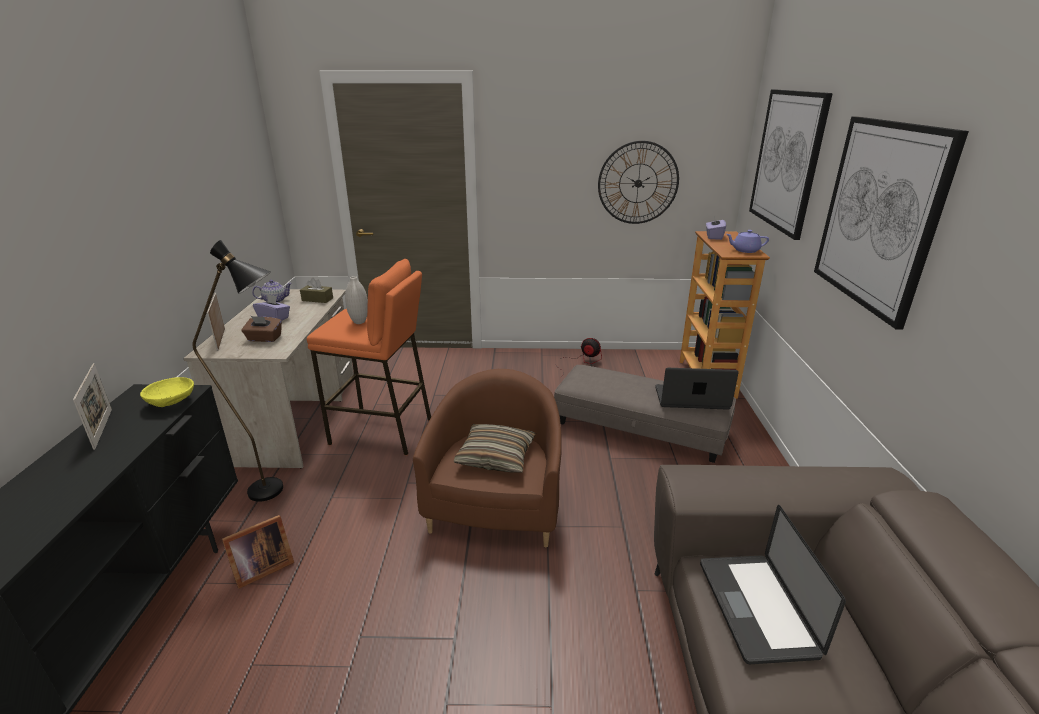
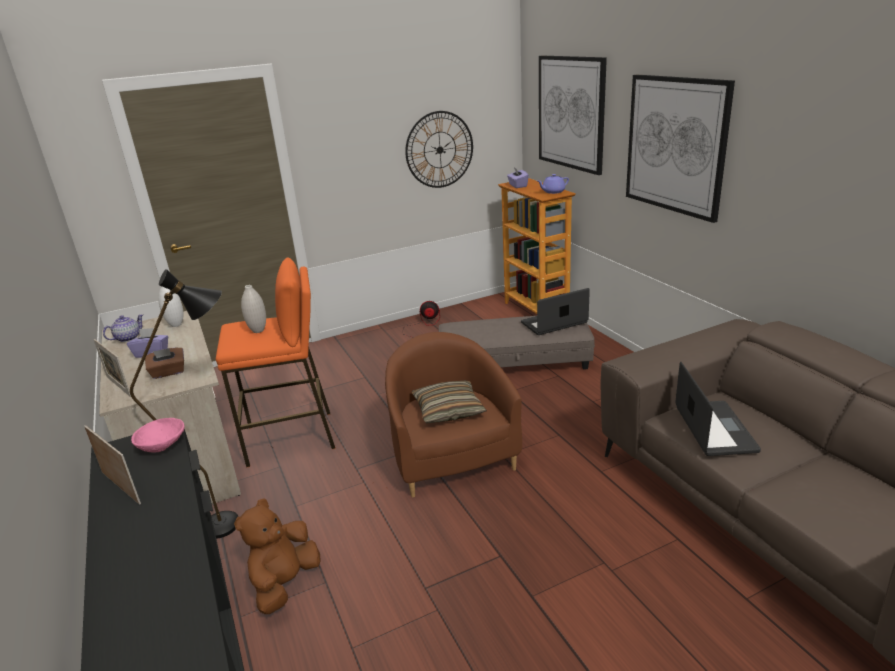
camera: 25 degrees left, 0 degrees up
yellow bowl [140,377,194,407] -> pink bowl [131,418,185,452]
picture frame [222,515,294,589] -> brown plush toy [234,498,321,614]
brown tissue box [300,278,333,303] -> white vase [158,286,183,327]
laptop [700,505,846,664] -> laptop turned 150 degrees counterclockwise [675,362,761,456]

